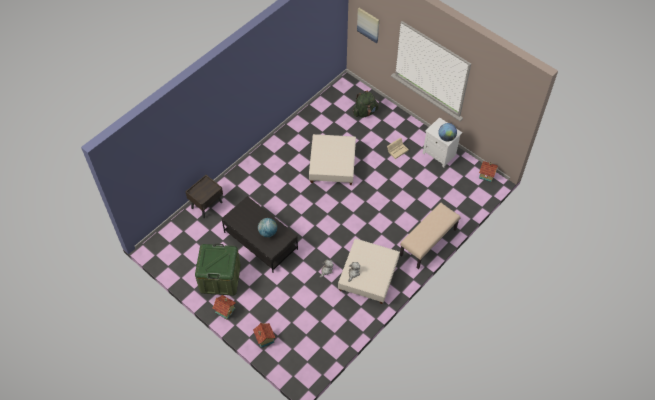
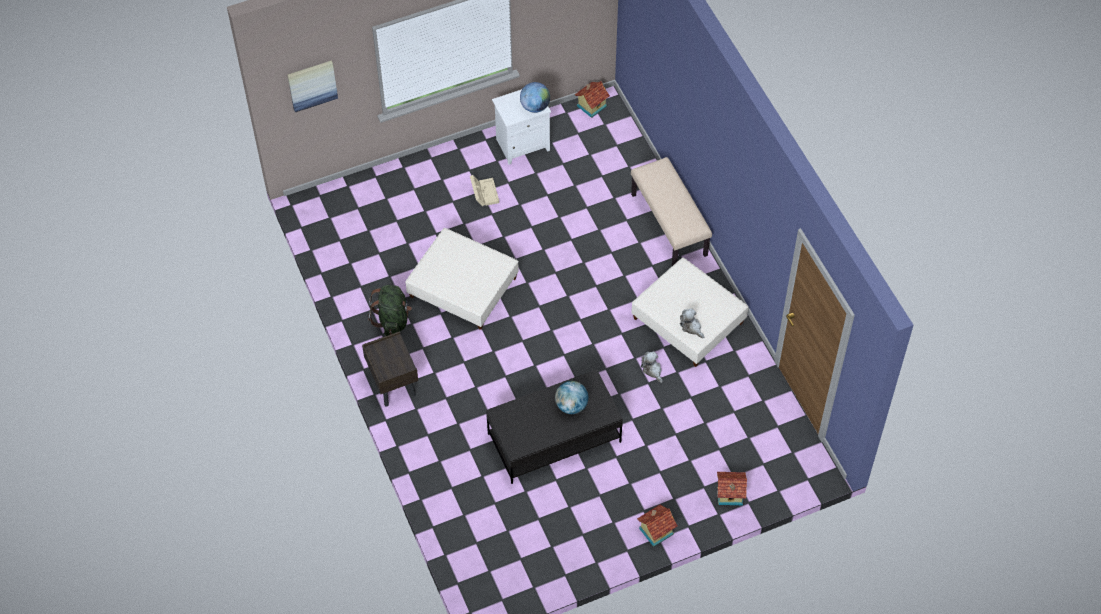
camera: 65 degrees left, 0 degrees up
brown nightstand [185,175,223,218] -> brown nightstand moved to [362,331,418,407]
green storage box [195,244,241,296] -> none
green backpack [353,91,379,118] -> green backpack moved to [368,285,412,336]

